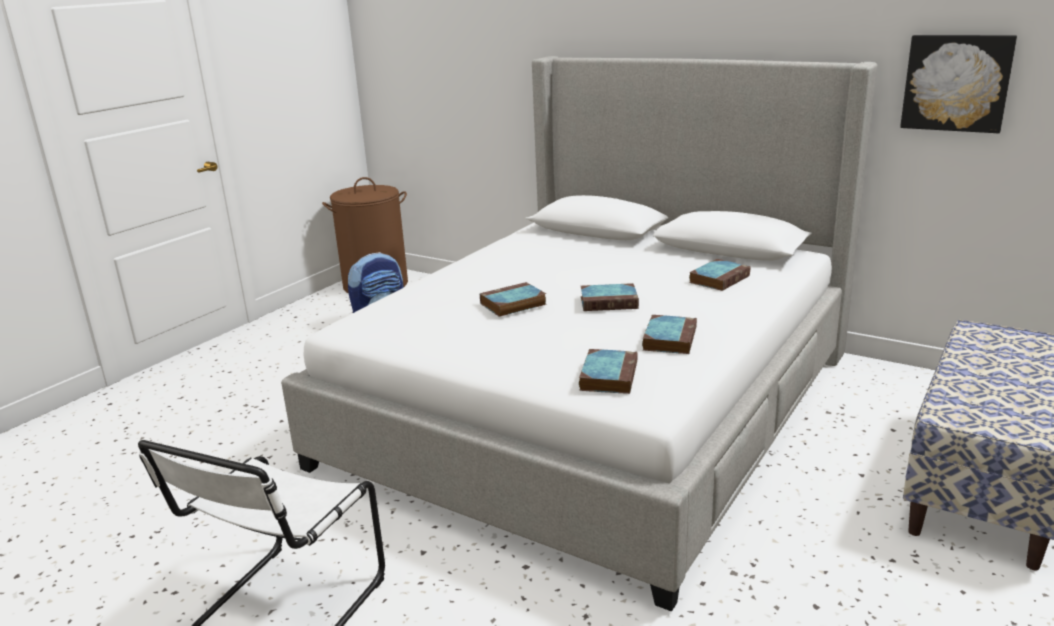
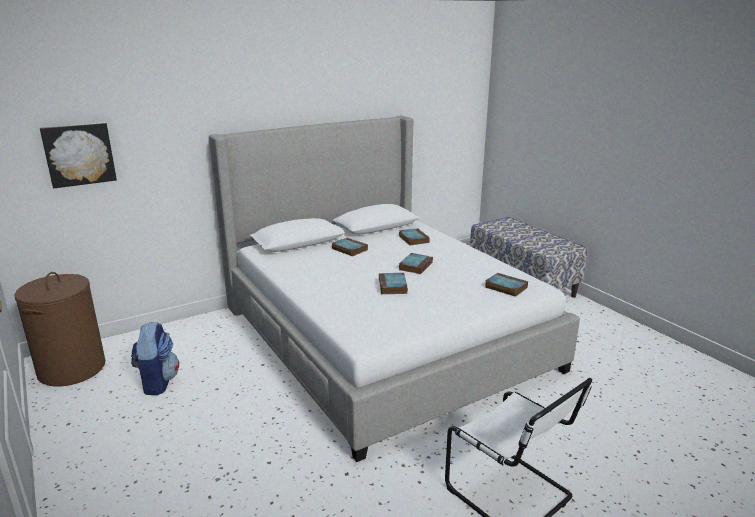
camera: 65 degrees left, 0 degrees up
book [642,315,697,354] -> book moved to [332,238,368,256]
picture [900,35,1017,133] -> picture moved to [40,122,117,188]

